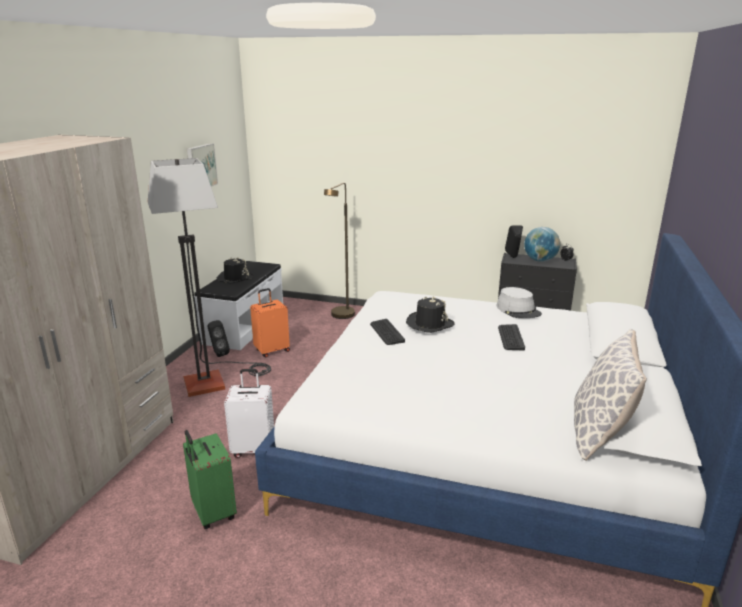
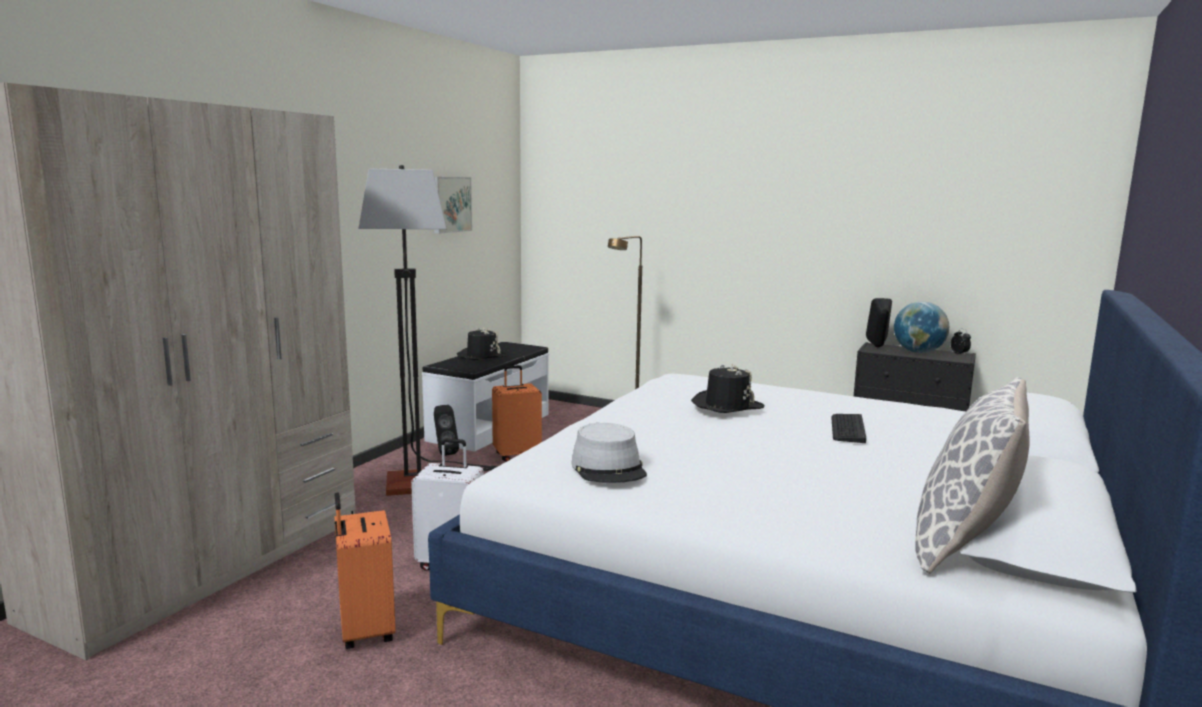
camera: 10 degrees right, 10 degrees down
green suitcase [183,430,237,529] -> orange suitcase [335,492,396,649]
keyboard [370,319,405,345] -> none
grey hat [496,287,542,318] -> grey hat moved to [572,423,647,483]

